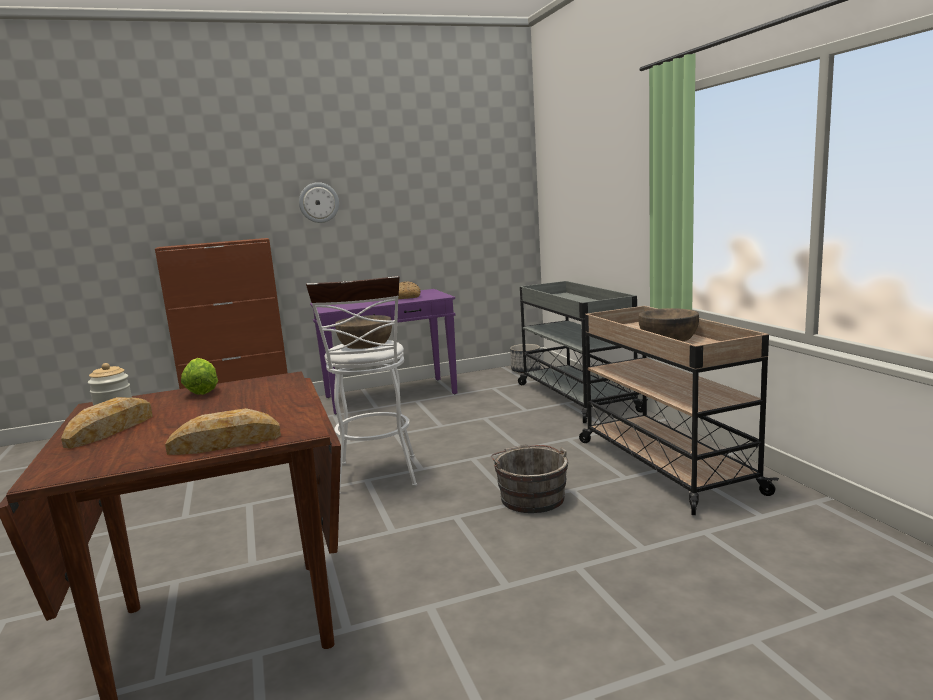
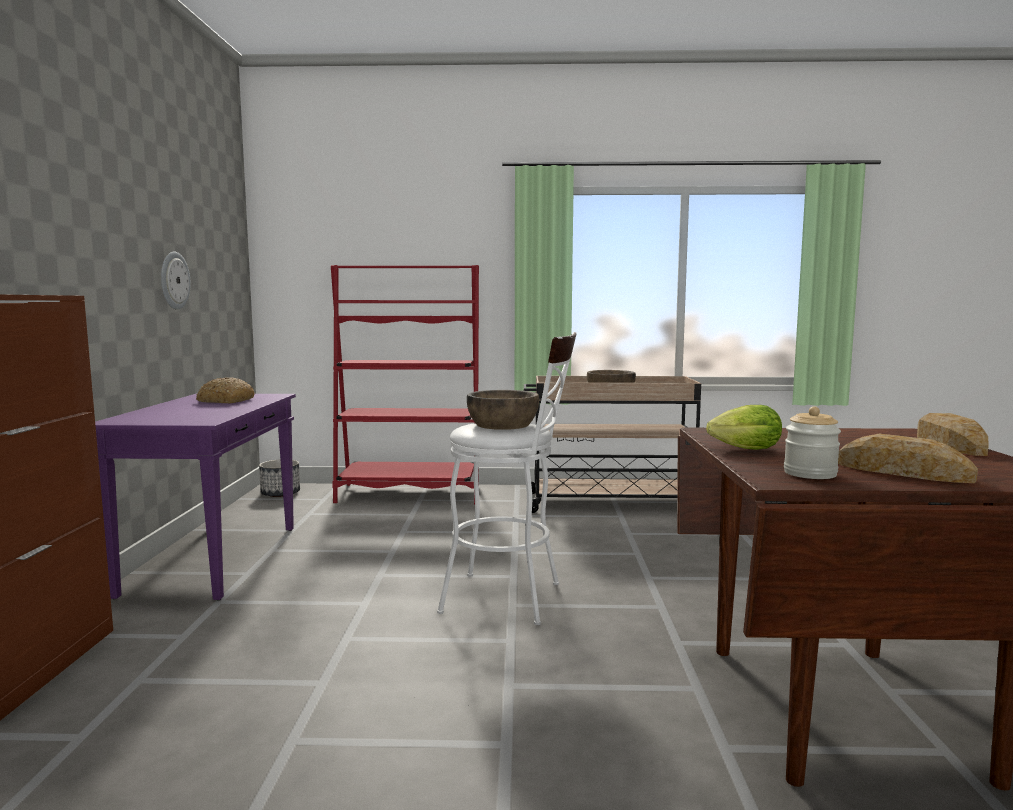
camera: 70 degrees left, 5 degrees down
wall clock [299,182,339,223] -> wall clock moved to [161,252,191,310]
grey bucket [491,444,568,513] -> none
grey cart [518,281,648,423] -> red bookcase [331,265,479,504]

